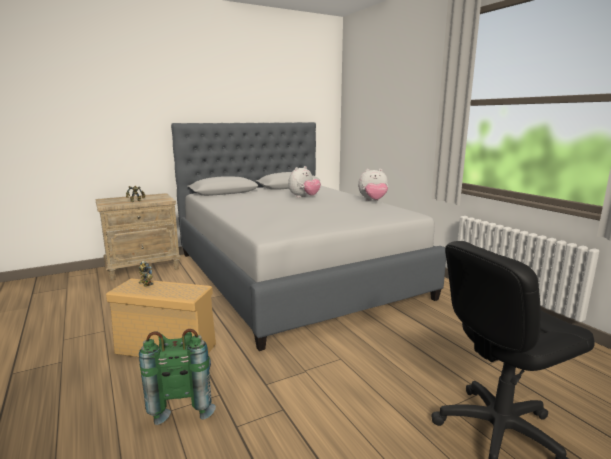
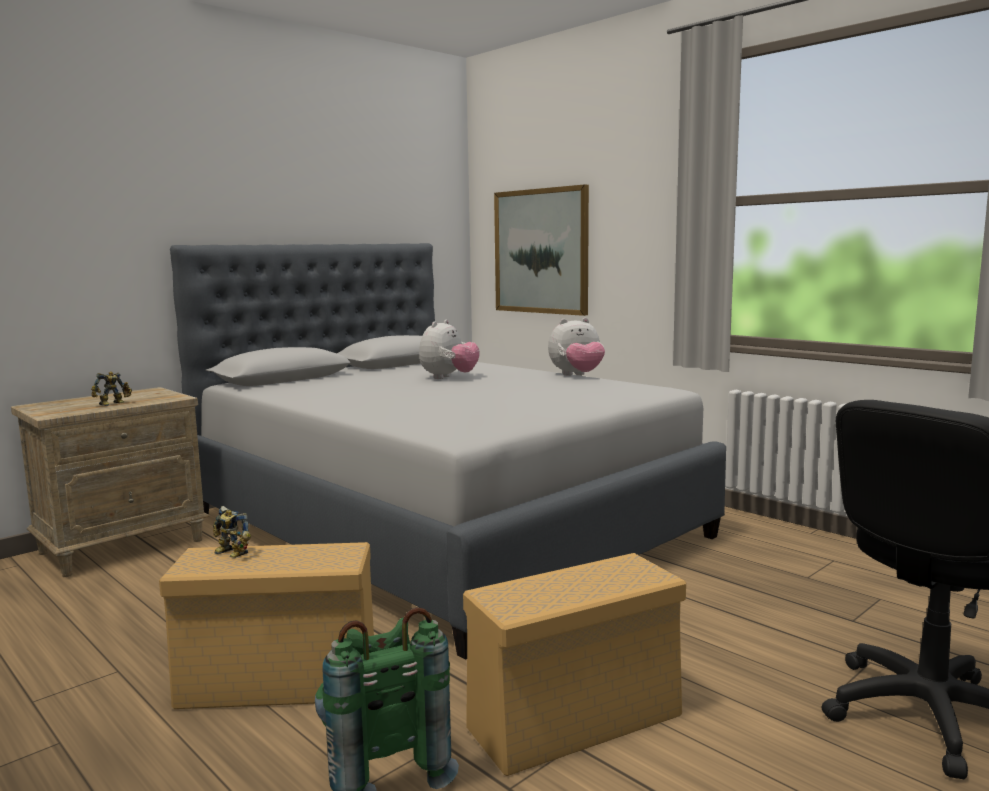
camera: 15 degrees left, 5 degrees down
none -> beige storage box [463,553,686,776]
none -> picture [494,184,589,316]

